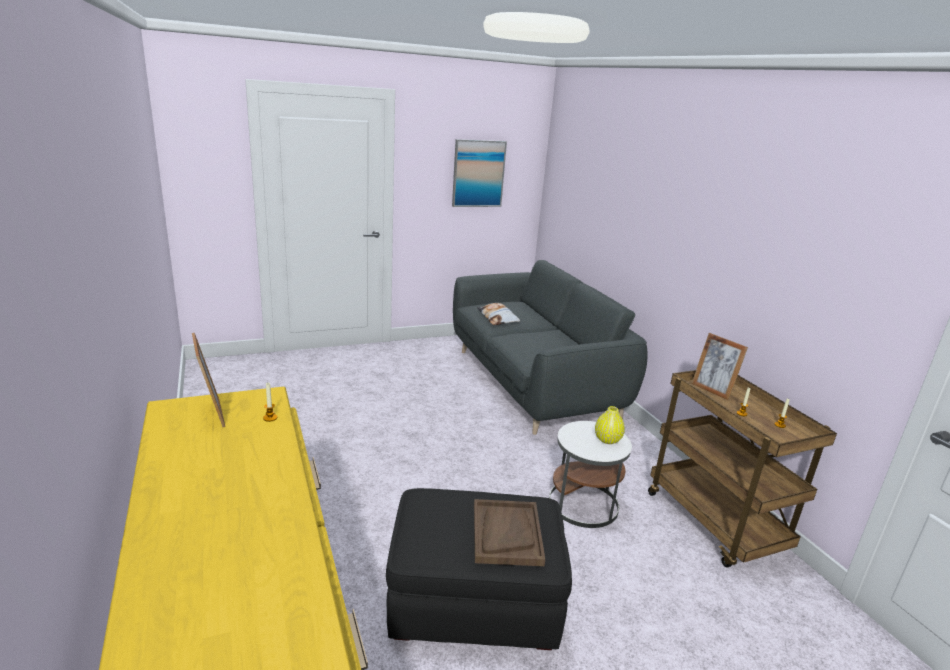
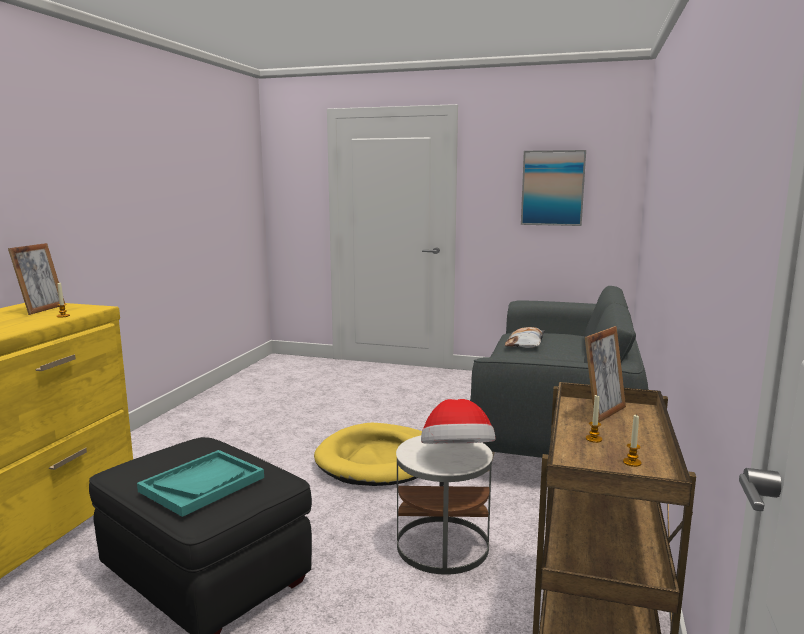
camera: 40 degrees right, 10 degrees down
brown tray [474,499,545,566] -> turquoise tray [137,450,264,517]
yellow vase [595,406,625,444] -> hat [421,399,496,444]
picture frame [691,333,748,400] -> picture frame turned 135 degrees counterclockwise [585,326,626,423]
none -> yellow dog bed [314,423,422,486]

